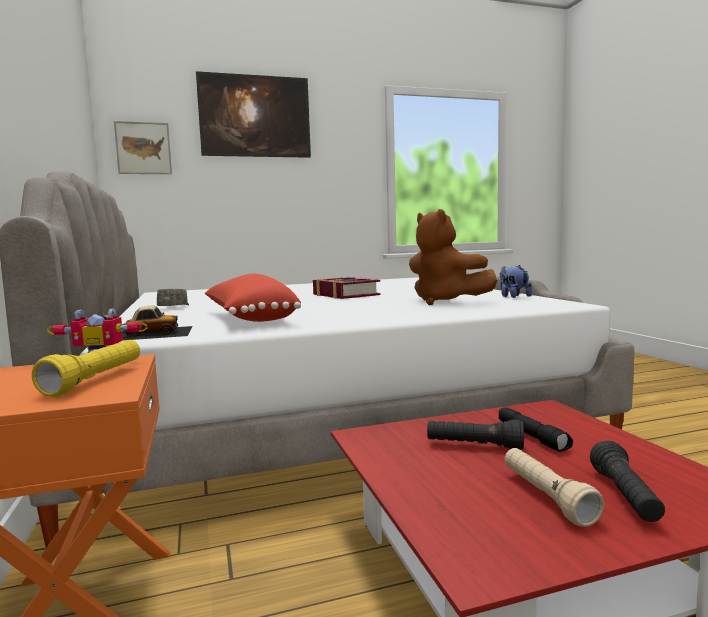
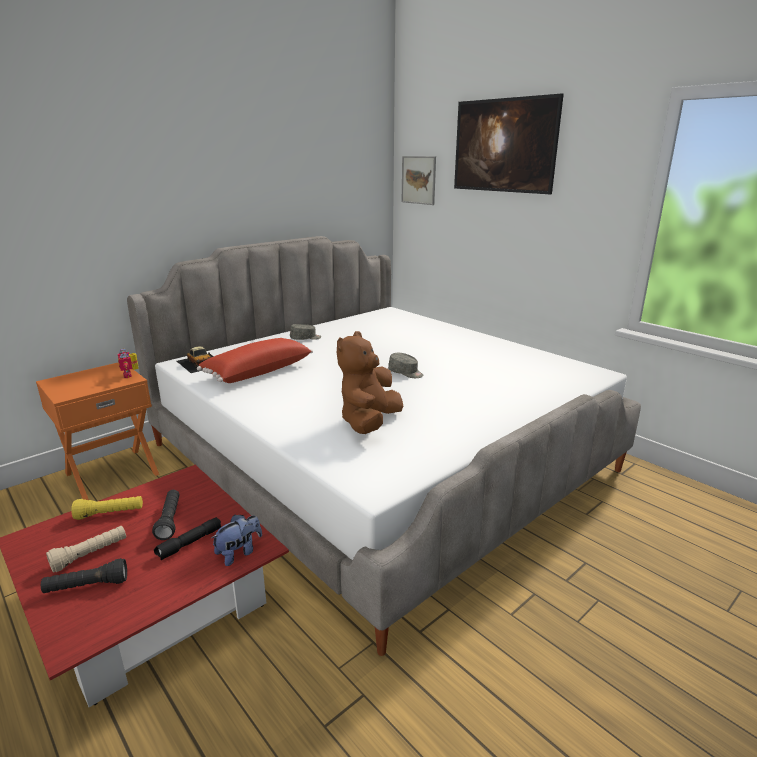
camera: 65 degrees right, 15 degrees up
yellow flashlight [32,340,140,397] -> yellow flashlight moved to [71,496,143,520]
book [313,277,381,299] -> grey cap [388,353,423,378]
plush toy [500,265,532,298] -> plush toy moved to [210,515,262,566]

